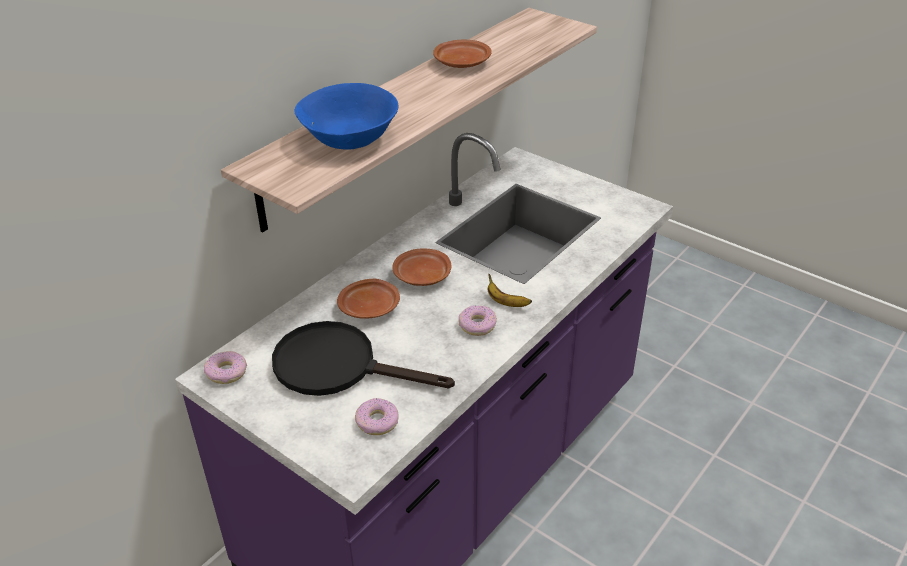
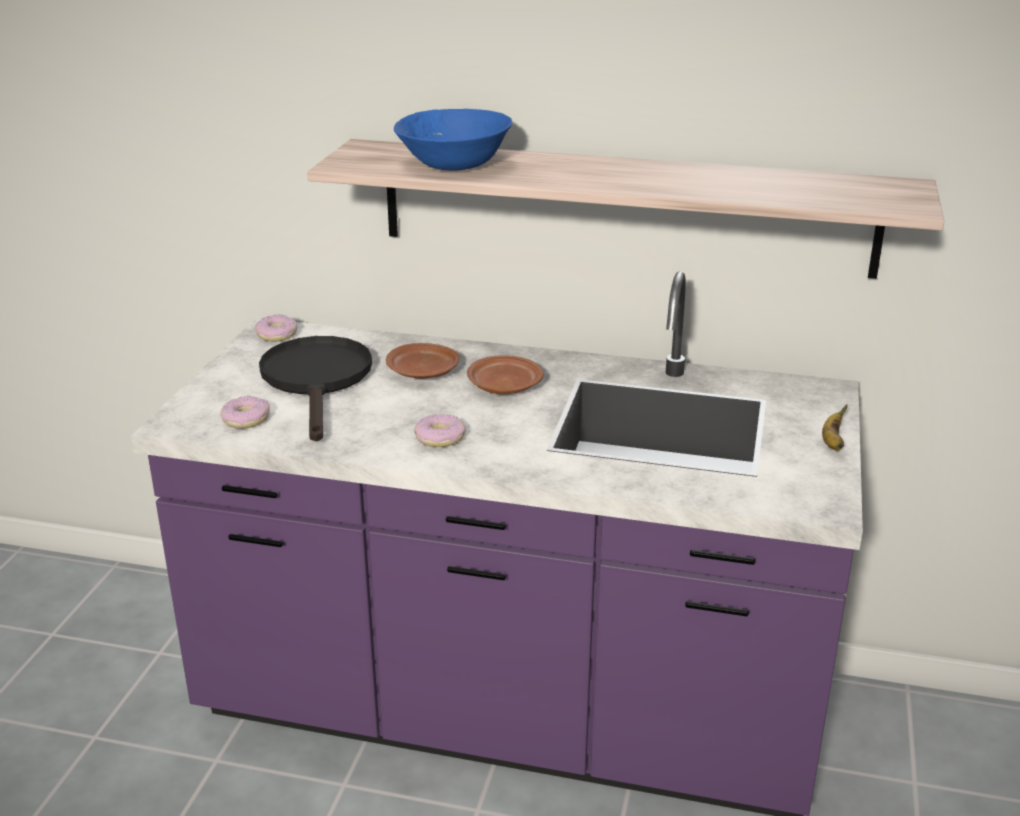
camera: 65 degrees right, 10 degrees down
brown plate [433,40,492,68] -> none
banana [488,274,532,307] -> banana moved to [822,404,847,450]

